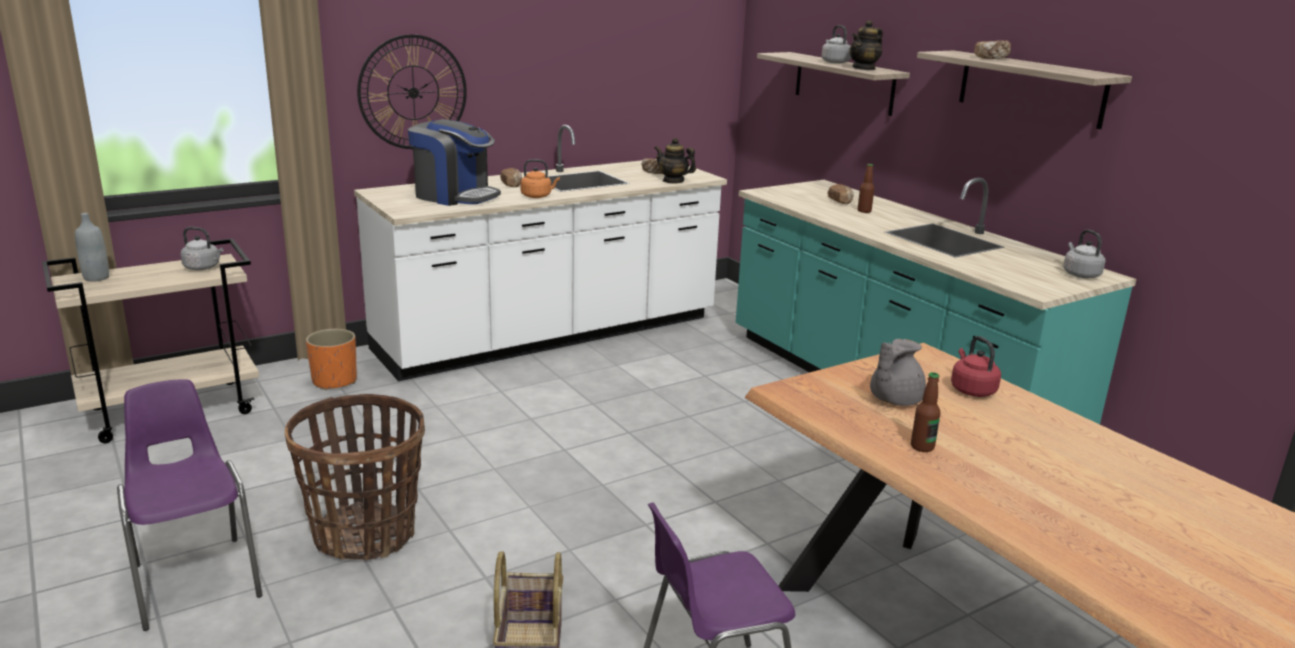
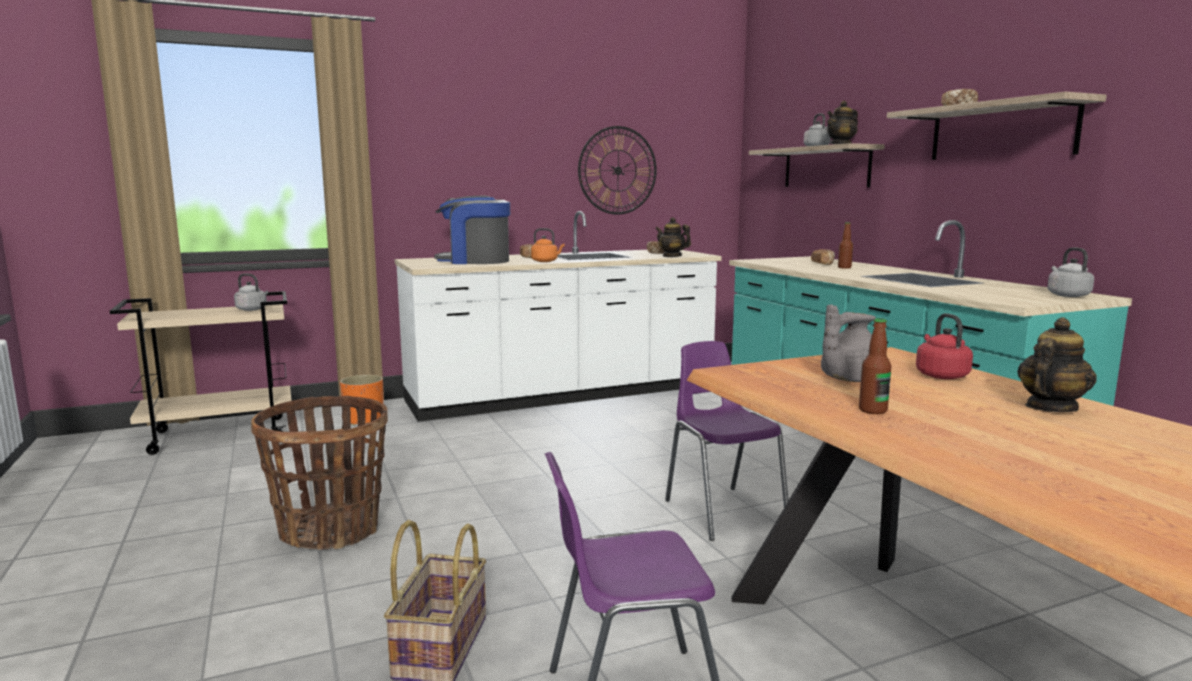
camera: 10 degrees right, 10 degrees down
grey bottle [75,213,109,282] -> none
purple chair [117,380,263,631] -> purple chair moved to [665,341,788,541]
wall clock [357,34,467,149] -> wall clock moved to [578,126,657,215]
coffee machine [408,119,501,206] -> coffee machine turned 150 degrees clockwise [434,196,510,264]
none -> teapot [1017,317,1097,412]

